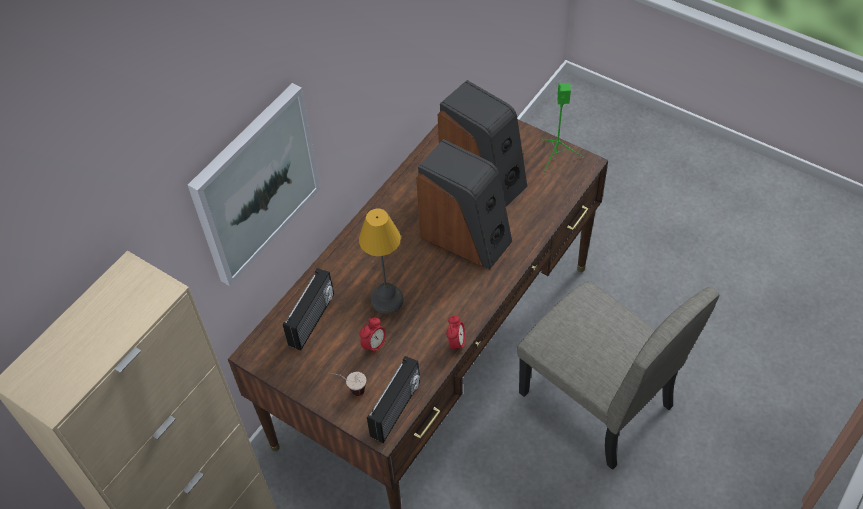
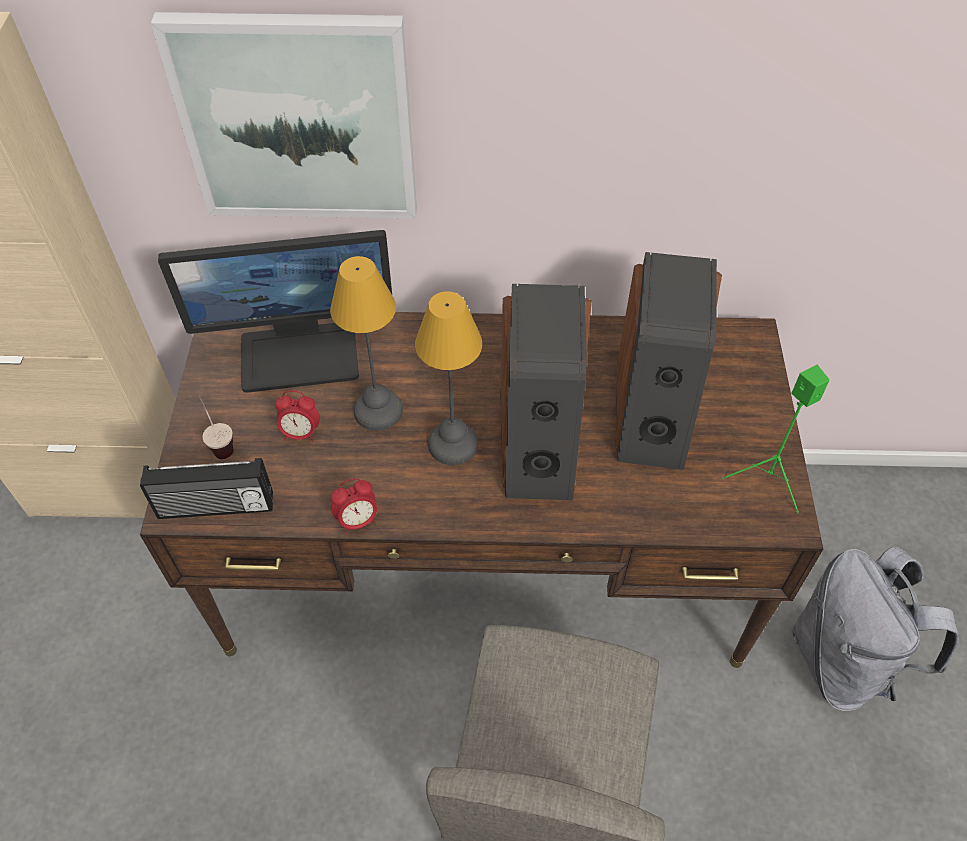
camera: 55 degrees right, 0 degrees up
radio [283,268,334,351] -> monitor [158,230,392,393]
none -> table lamp [415,291,483,465]
none -> grey backpack [792,546,959,711]

